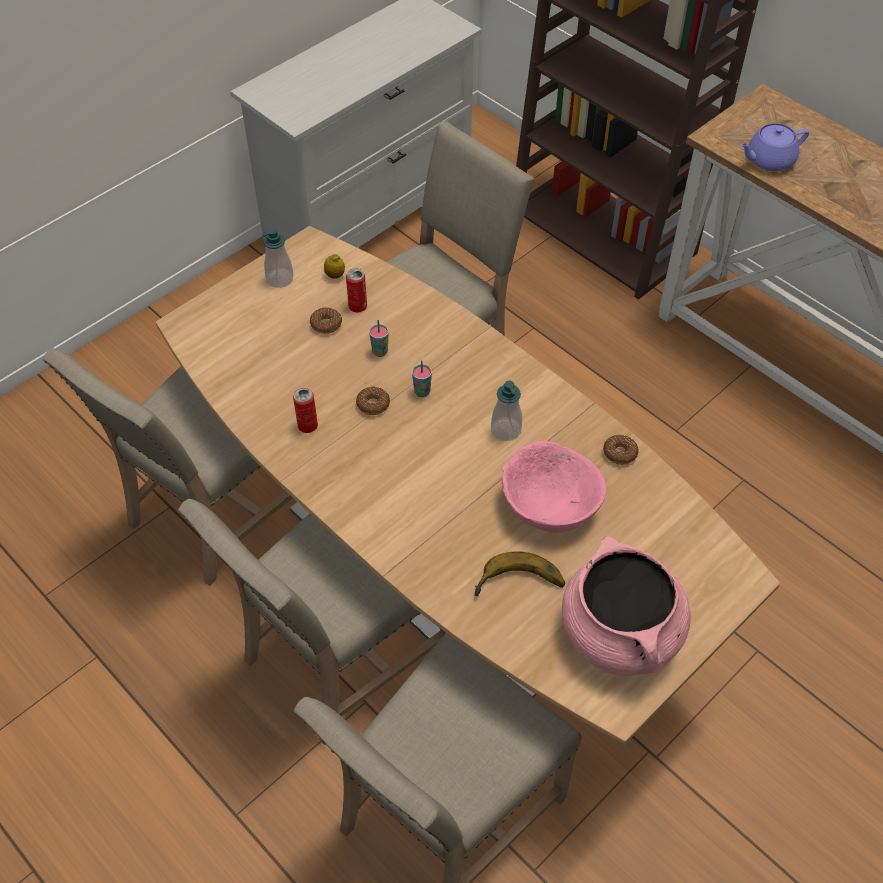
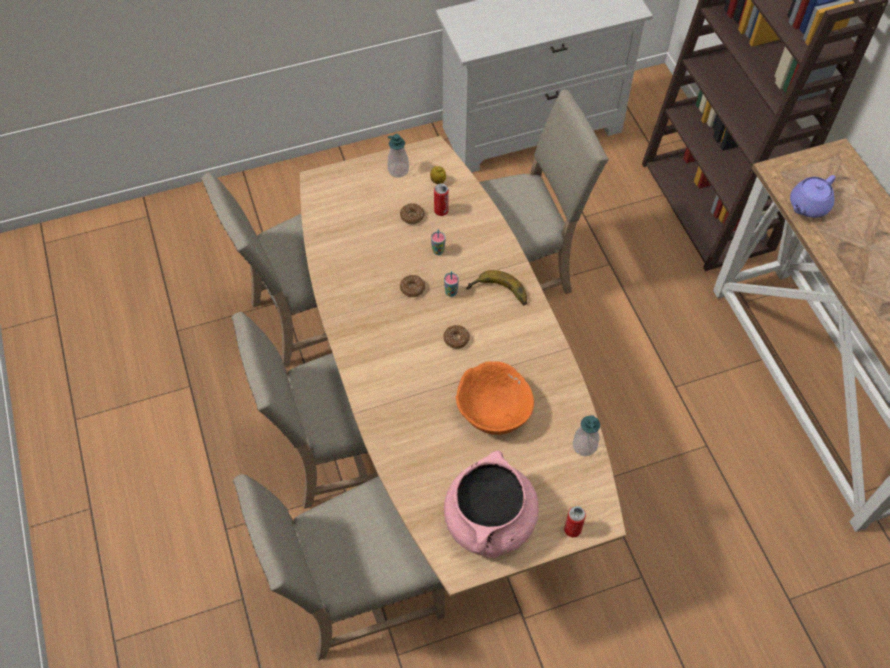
camera: 25 degrees right, 5 degrees up
can [293,388,318,433] -> can moved to [564,506,586,537]
banana [475,552,565,596] -> banana moved to [466,270,527,305]
soap dispenser [491,380,522,441] -> soap dispenser moved to [573,415,600,456]
pink bowl [502,441,606,532] -> orange bowl [456,361,534,435]
donut [603,435,639,465] -> donut moved to [443,325,470,349]
purple teapot [740,123,809,171] -> purple teapot turned 45 degrees counterclockwise [790,175,836,218]

